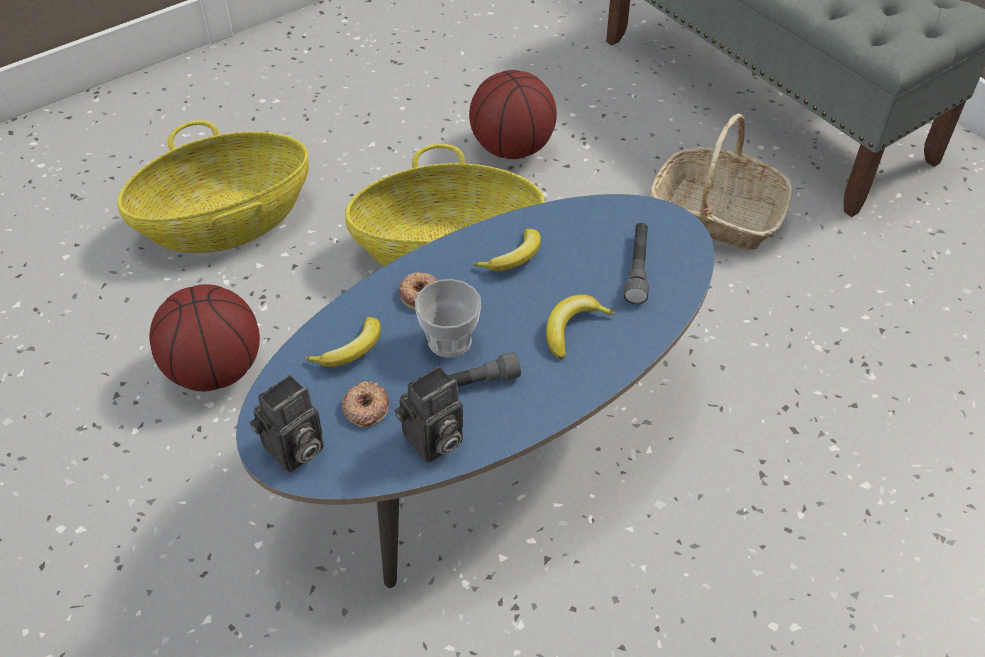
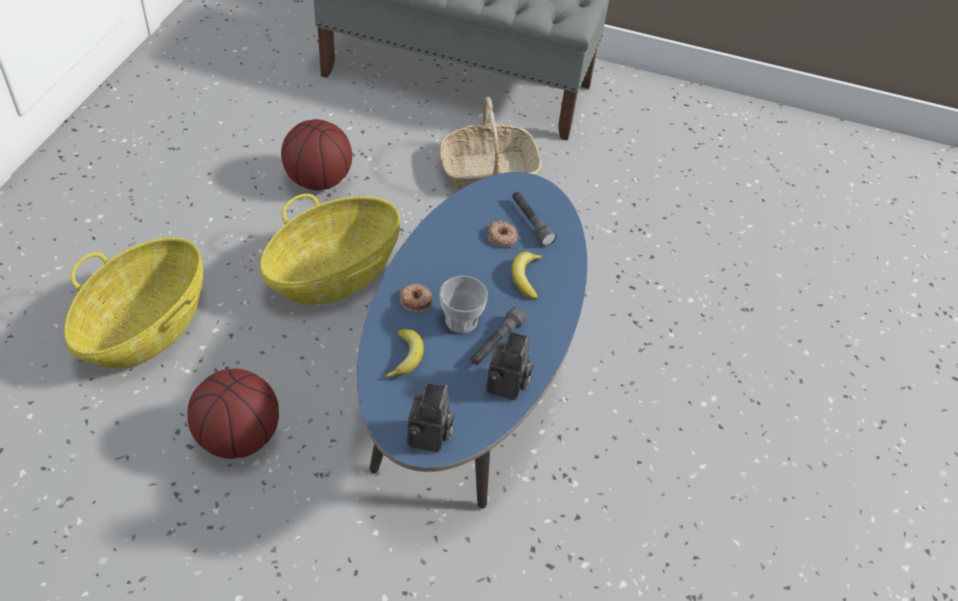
camera: 40 degrees left, 0 degrees up
donut [342,381,389,428] -> donut moved to [487,220,517,247]
banana [473,229,541,271] -> none

